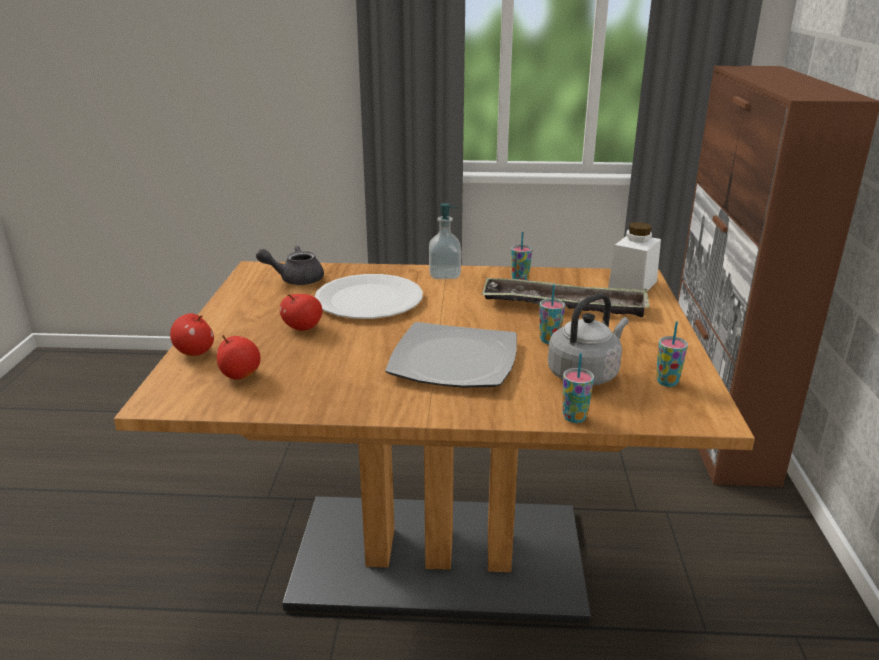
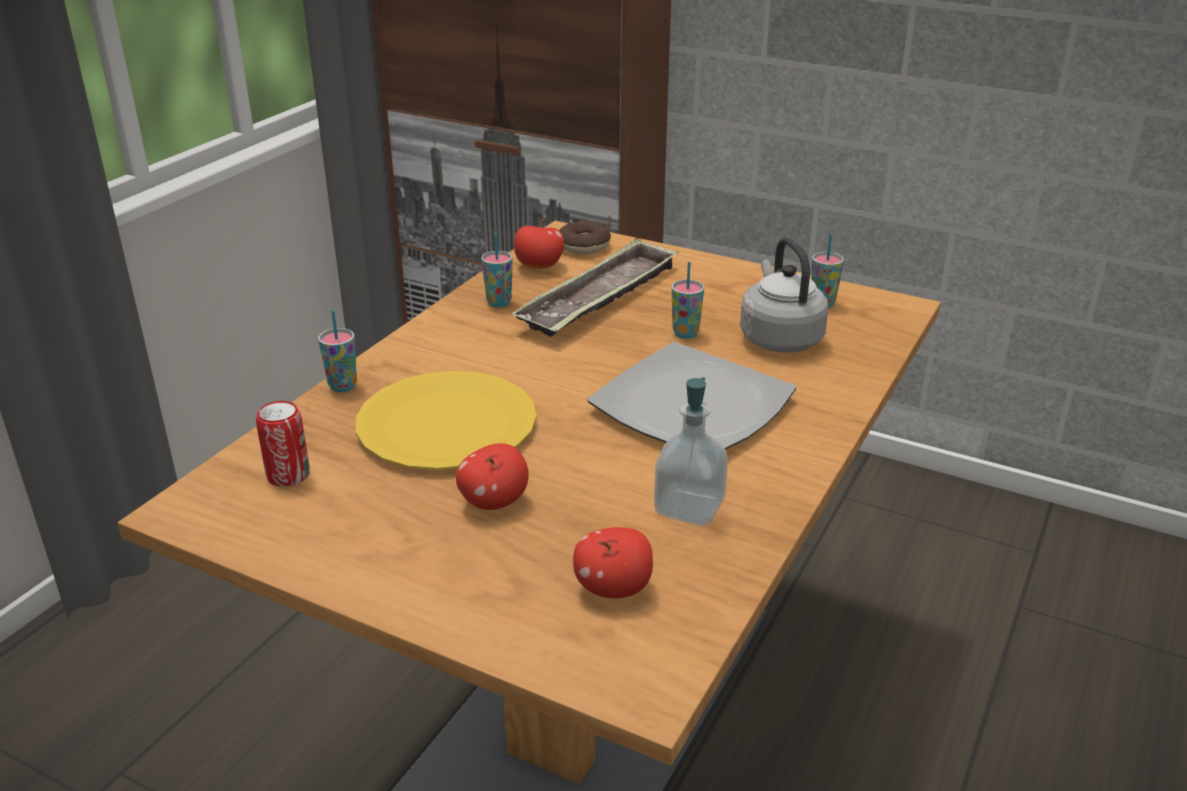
camera: 65 degrees left, 5 degrees up
apple [170,313,214,356] -> apple moved to [514,219,565,269]
grey teapot [256,246,324,285] -> can [256,401,310,487]
white plate [314,274,423,319] -> yellow plate [356,371,537,470]
soap dispenser [429,203,461,279] -> soap dispenser moved to [654,377,728,526]
cup [563,353,594,423] -> cup moved to [318,310,357,392]
white jar [608,222,661,291] -> donut [559,220,611,255]

